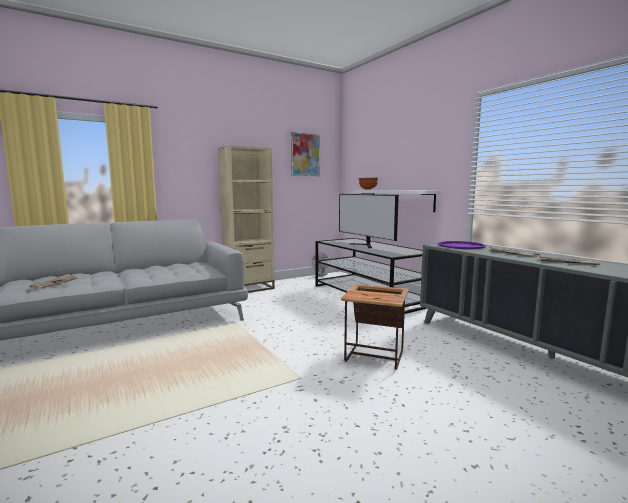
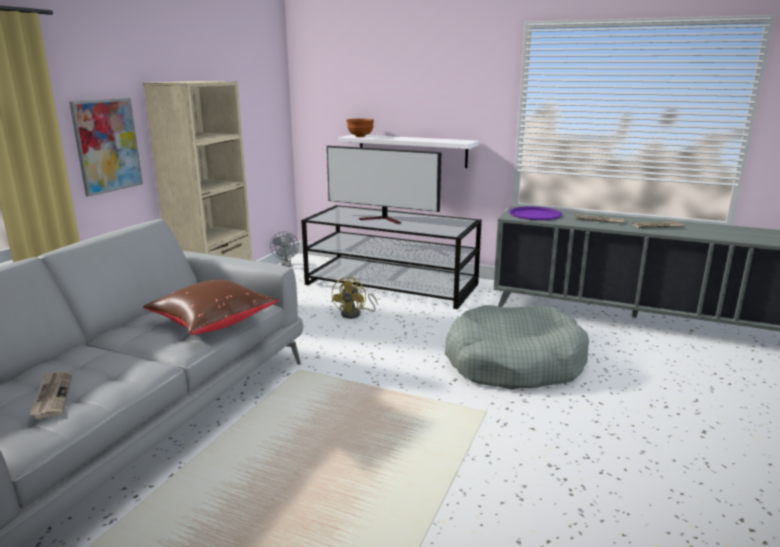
camera: 35 degrees left, 10 degrees up
picture [291,132,320,176] -> picture moved to [69,98,143,197]
side table [341,284,409,370] -> grey dog bed [445,305,589,390]
none -> brown pillow [143,280,279,335]
none -> yellow fan [331,276,378,319]

